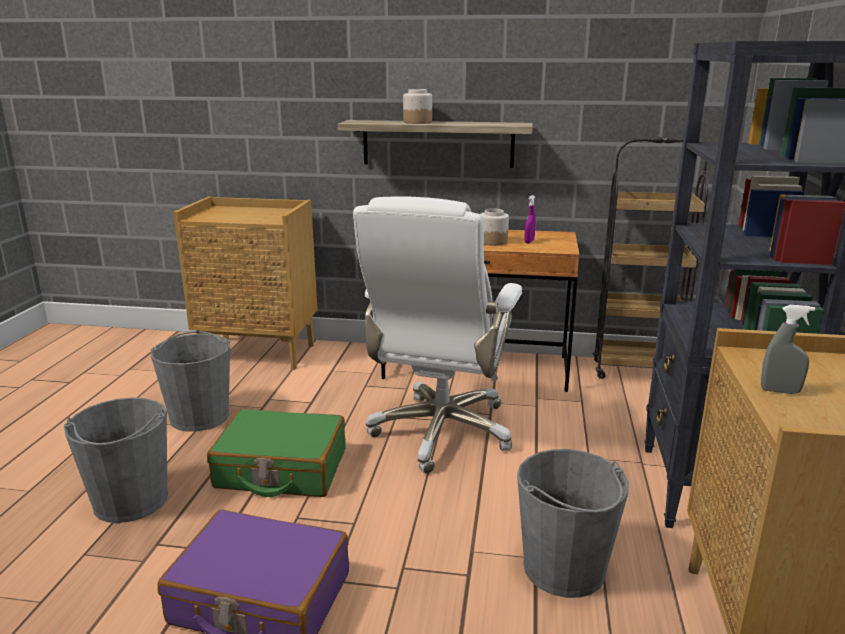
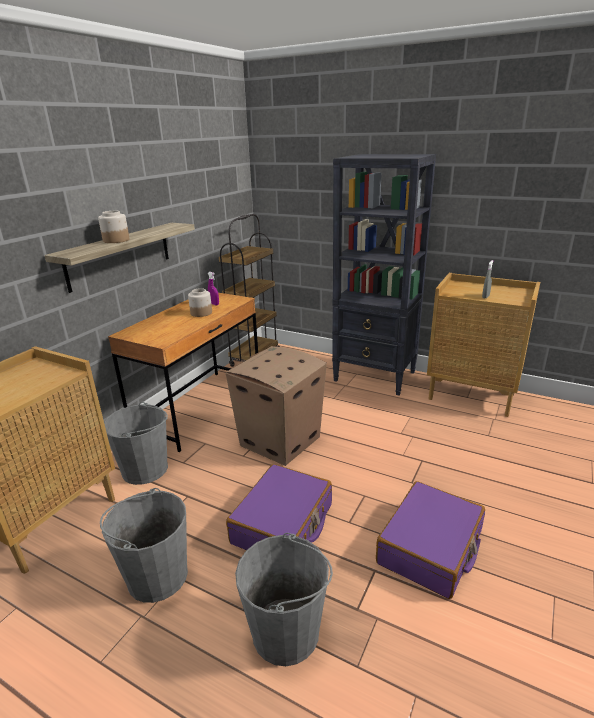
camera: 70 degrees left, 5 degrees up
green suitcase [207,409,346,497] -> purple suitcase [226,464,332,550]
white office chair [353,196,522,474] -> cardboard box [226,346,327,466]
grey bucket [517,449,629,598] -> grey bucket moved to [104,402,168,485]

